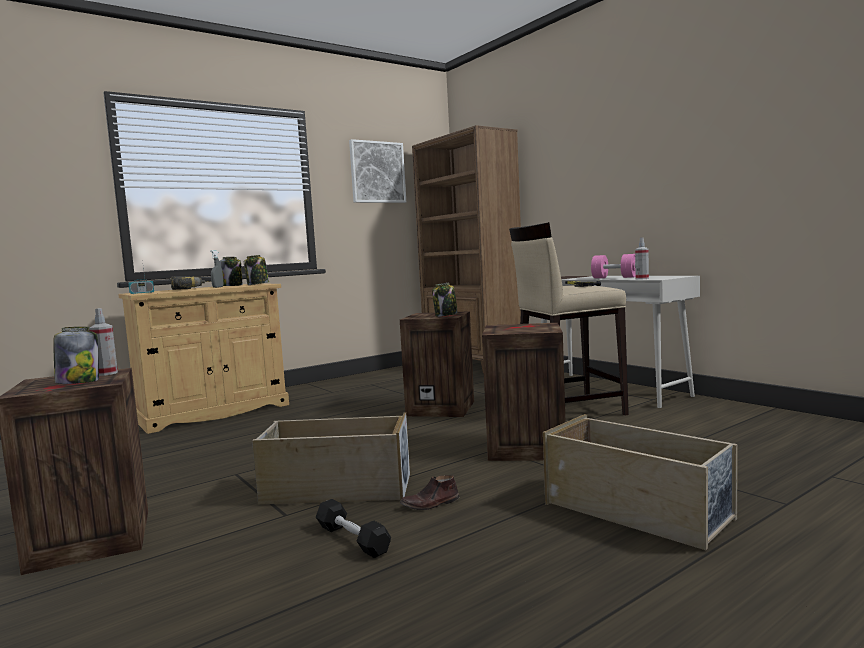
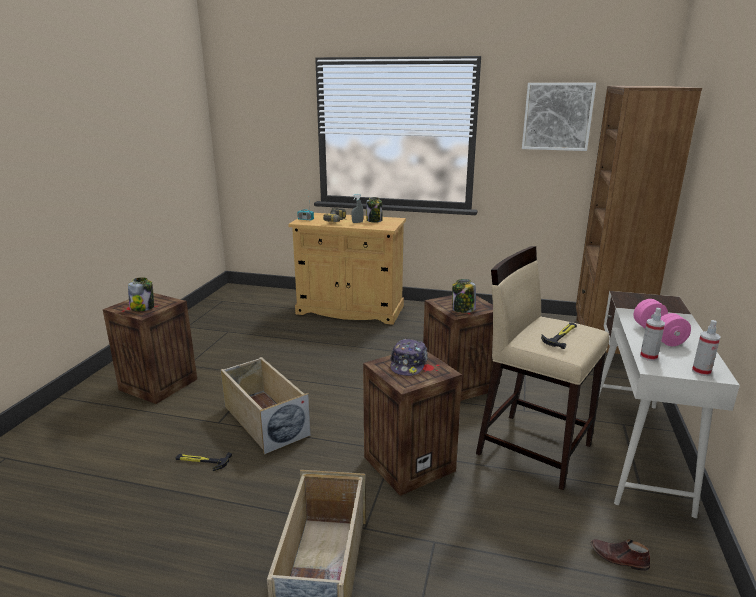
camera: 50 degrees right, 15 degrees up
spray bottle [89,308,118,376] -> spray bottle moved to [692,320,720,376]
jar [244,255,269,285] -> none
black dumbbell [316,499,391,558] -> hammer [176,452,232,471]
brown shoe [400,475,459,510] -> brown shoe moved to [590,539,650,571]
none -> cap [390,339,428,376]

